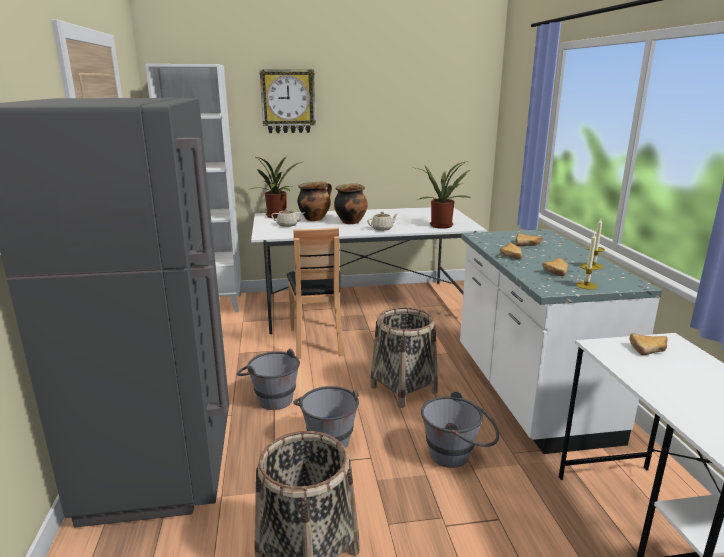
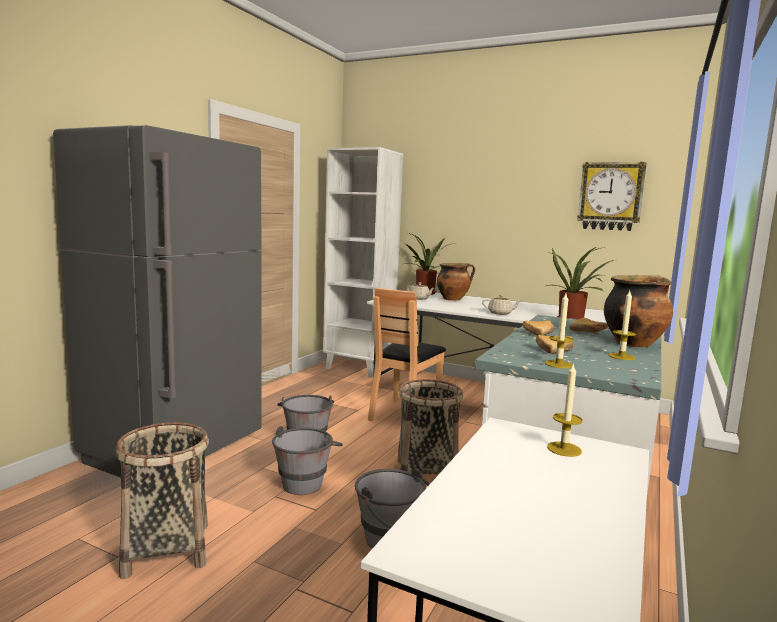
camera: 35 degrees right, 10 degrees down
wall clock [260,69,316,133] -> wall clock moved to [577,162,647,231]
cooking pot [334,183,368,224] -> cooking pot moved to [604,275,673,347]
bread [629,333,667,355] -> candle [547,364,582,457]

